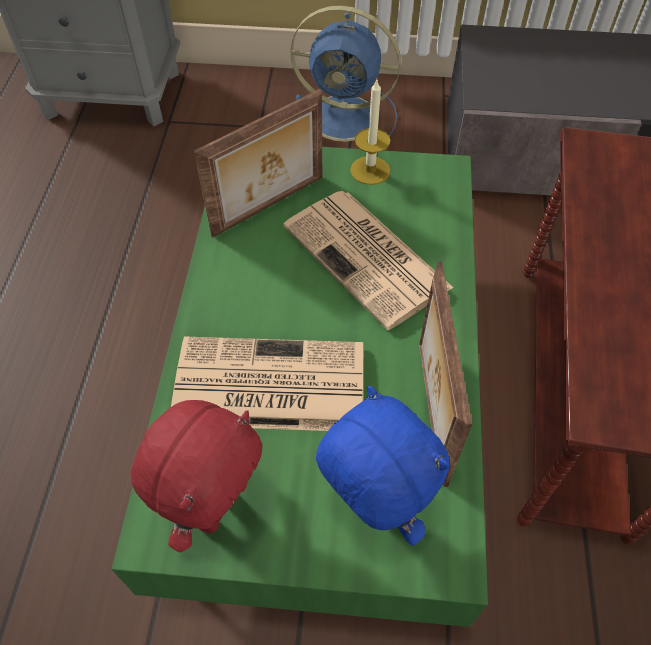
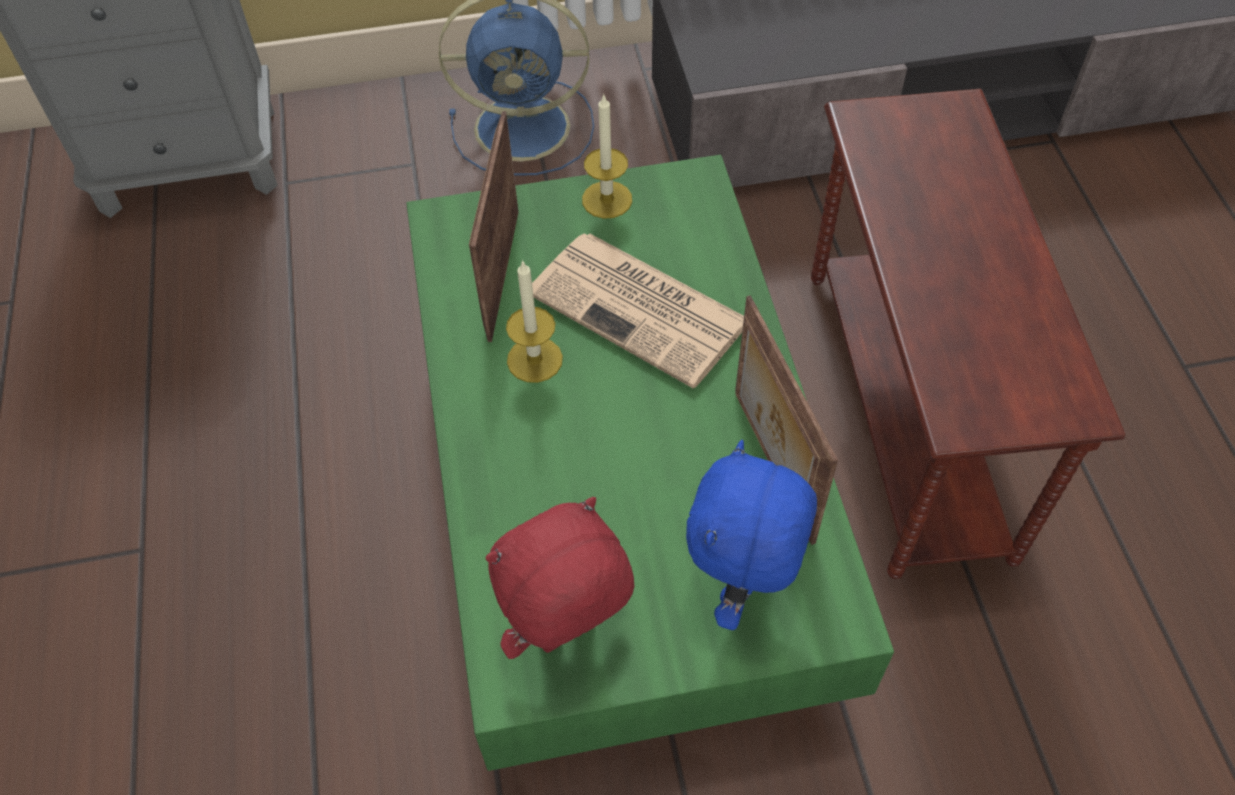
camera: 15 degrees left, 0 degrees up
red plush toy [131,400,263,553] -> red plush toy turned 135 degrees counterclockwise [485,497,634,659]
newspaper [171,336,363,431] -> none
picture frame [194,89,322,237] -> picture frame turned 150 degrees clockwise [469,111,518,342]
blue plush toy [316,386,449,545] -> blue plush toy turned 105 degrees counterclockwise [686,440,817,630]
none -> candle [506,260,563,383]

